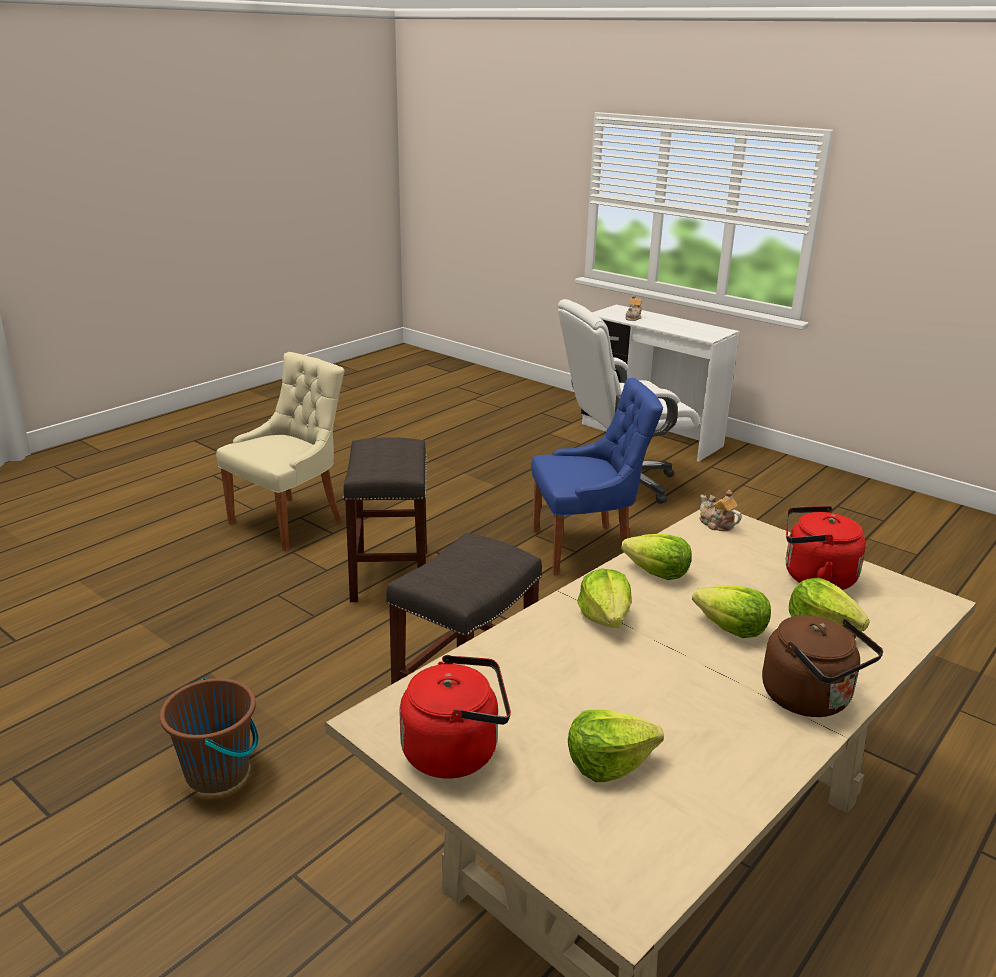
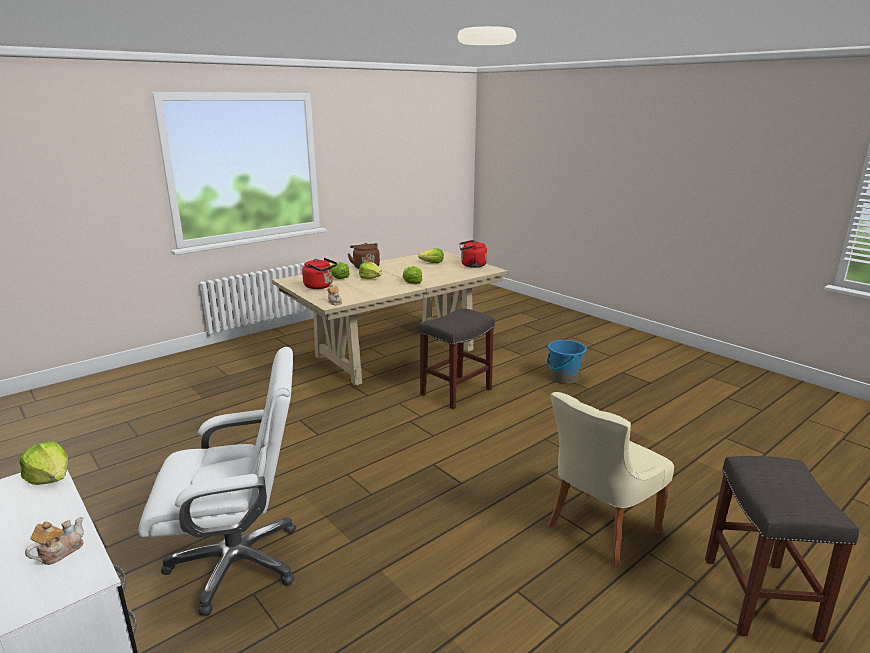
camera: 170 degrees left, 5 degrees down
brown bucket [159,678,259,793] -> blue bucket [547,340,587,384]
grey stool [343,437,427,602] -> grey stool moved to [705,456,859,642]
blue chair [531,378,663,575] -> none
lettuce [621,534,692,580] -> lettuce moved to [19,441,68,485]

